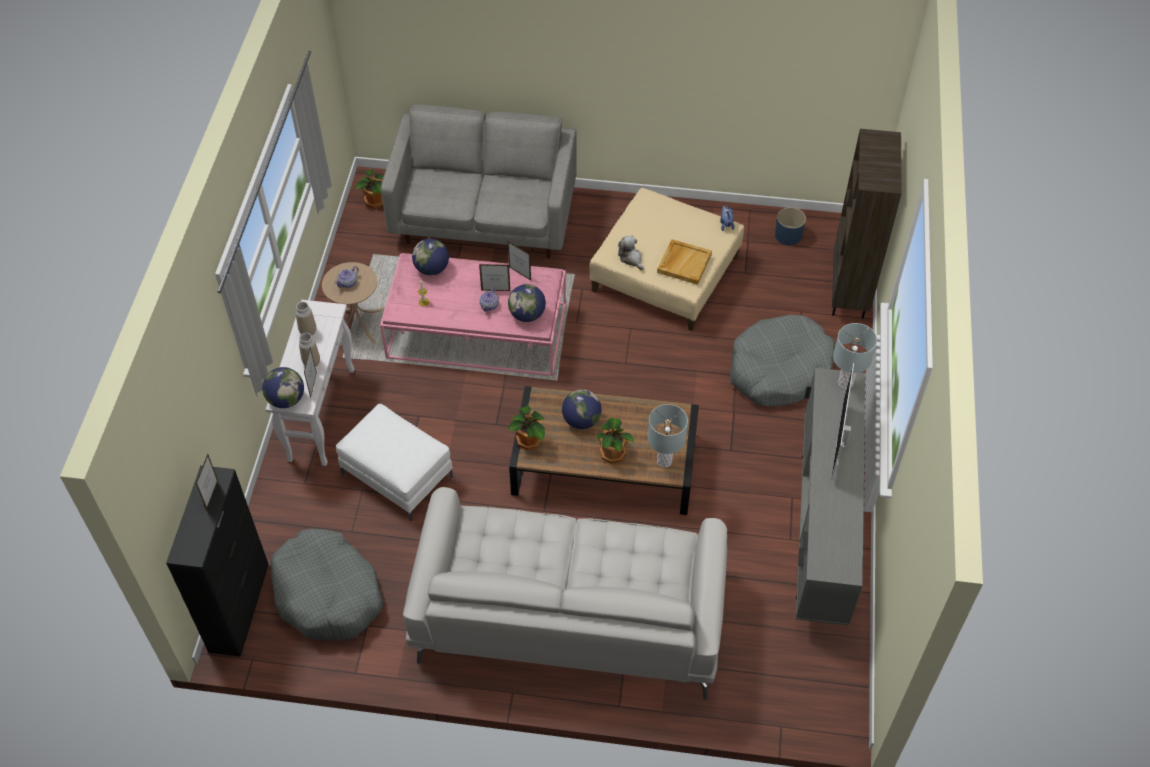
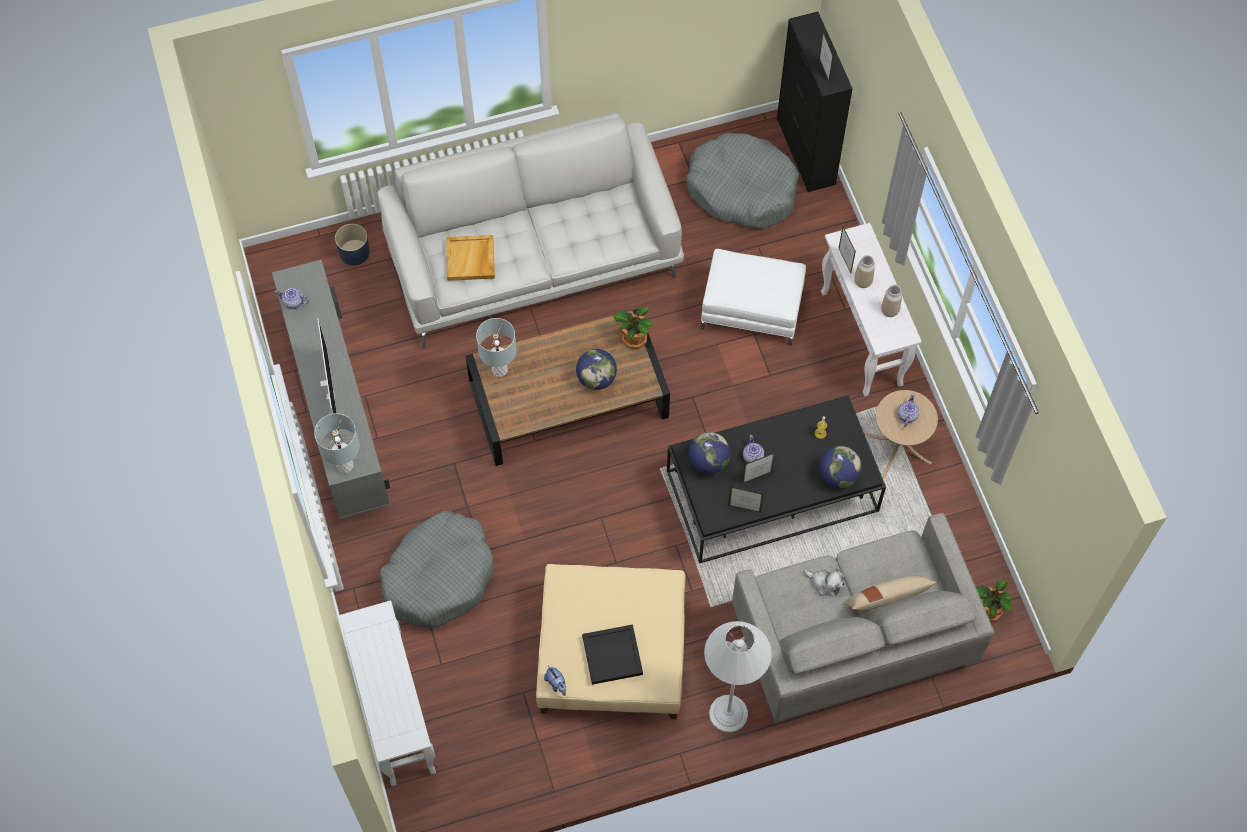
camera: 155 degrees right, 10 degrees up
globe [262,367,304,408] -> none
pink coffee table [380,253,566,376] -> black coffee table [667,395,886,563]
potted plant [596,418,634,464] -> none
plush toy [618,235,644,270] -> plush toy moved to [804,568,845,596]
beige tray [657,239,712,285] -> beige tray moved to [446,235,495,281]
blue planter [775,207,806,245] -> blue planter moved to [335,224,370,266]
brown bookcase [832,129,902,318] -> white console table [340,600,436,786]
none -> teapot [275,288,309,309]
none -> black tray [582,624,643,685]
none -> white floor lamp [704,621,772,733]
none -> beige pillow [842,576,937,611]

